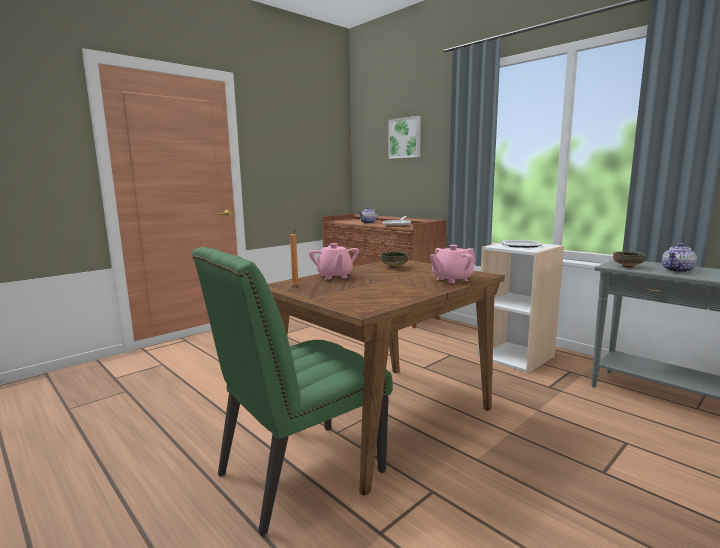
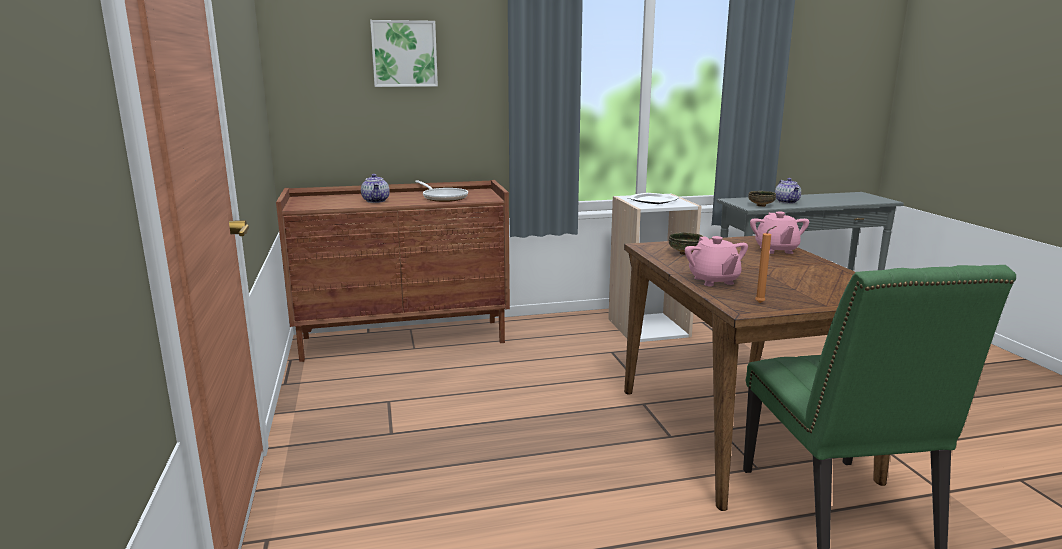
camera: 60 degrees left, 5 degrees up
pink teapot [309,243,359,280] -> pink teapot turned 60 degrees clockwise [685,236,748,286]

